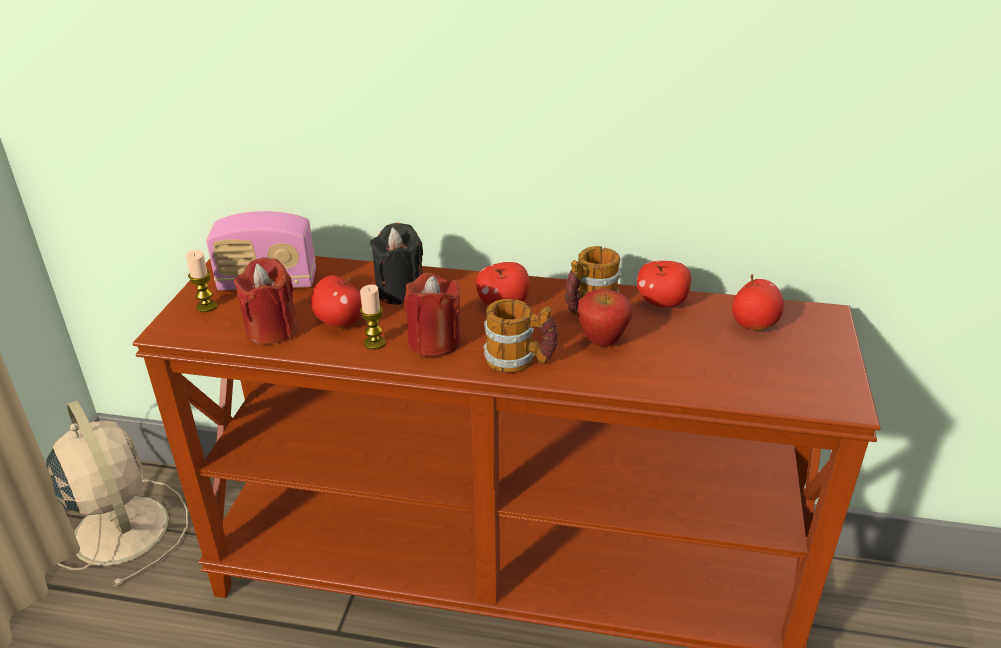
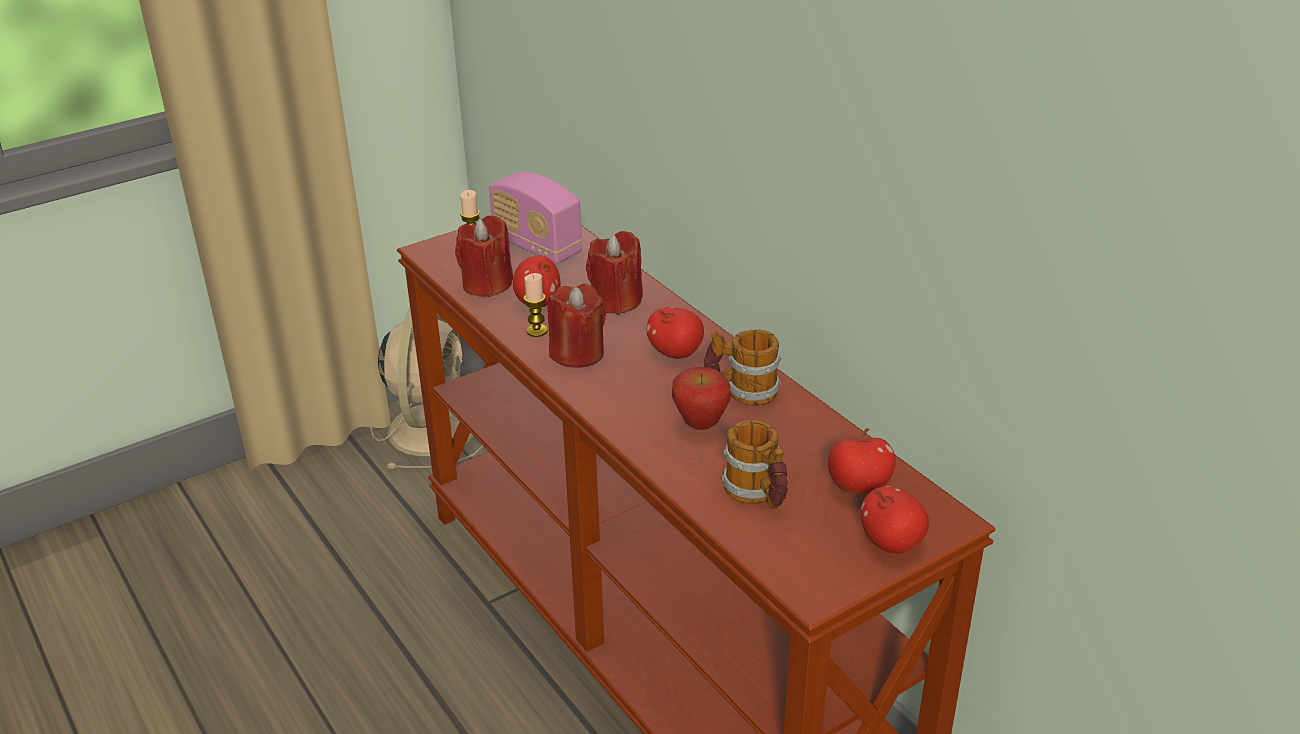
camera: 45 degrees right, 0 degrees up
black candle [370,223,423,304] -> red candle [586,231,643,315]
mug [483,299,558,373] -> mug moved to [721,420,788,509]
apple [637,261,691,307] -> apple moved to [861,486,929,553]

